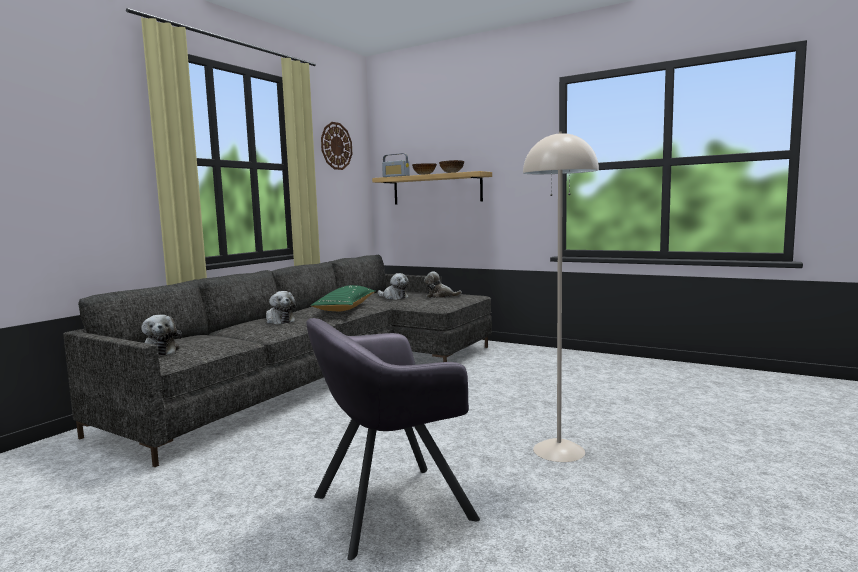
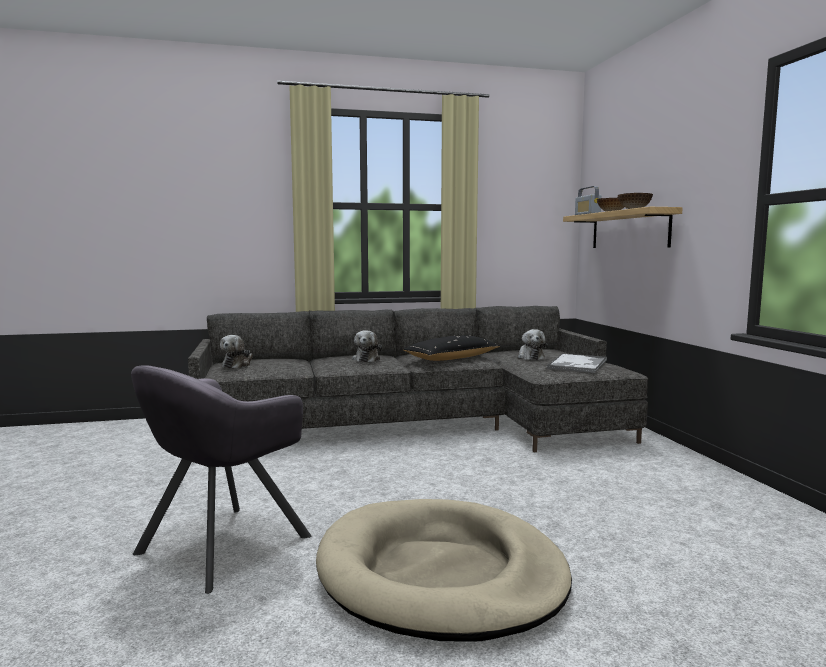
camera: 45 degrees right, 0 degrees up
grey armchair [306,318,480,560] -> grey armchair turned 75 degrees counterclockwise [131,365,311,594]
green pillow [310,285,376,311] -> black pillow [403,335,500,361]
wall clock [321,122,352,170] -> none
plush toy [424,272,462,298] -> tray [546,353,607,373]
beige floor lamp [523,131,599,462] -> beige dog bed [316,499,572,642]

